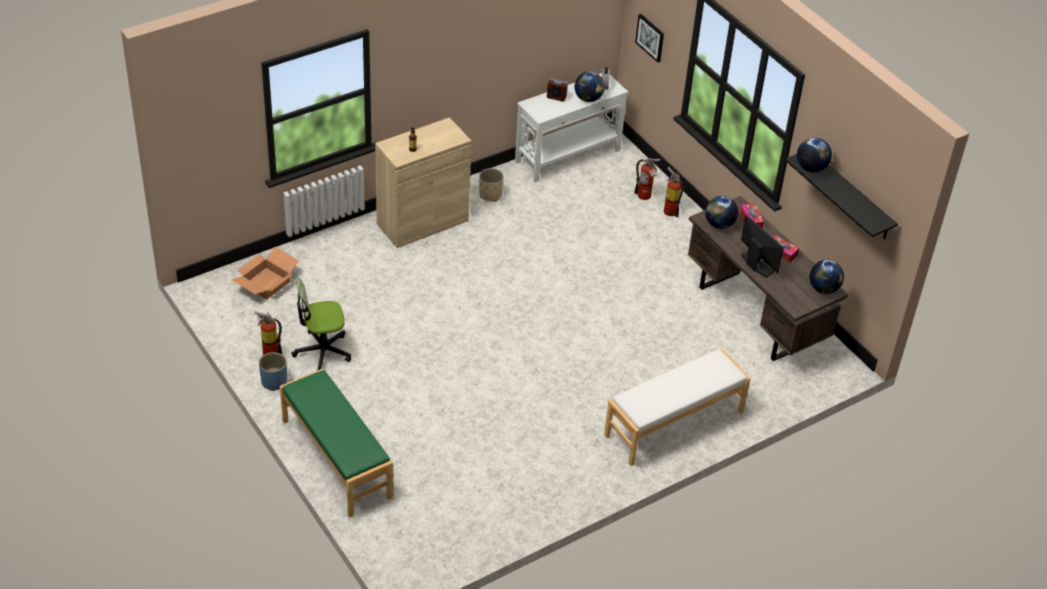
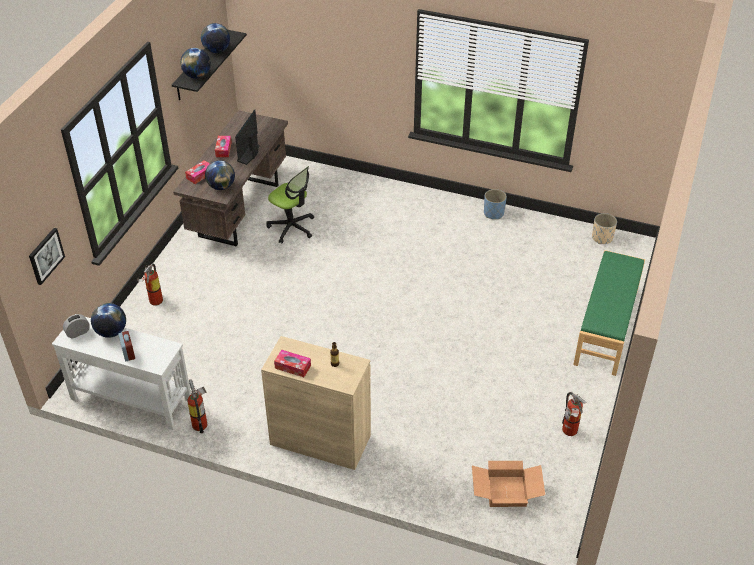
camera: 125 degrees left, 0 degrees up
blue planter [259,352,287,391] -> blue planter moved to [484,189,507,219]
office chair [292,276,351,371] -> office chair moved to [266,166,314,243]
beige planter [479,168,504,202] -> beige planter moved to [592,213,617,244]
white bench [604,349,751,466] -> none
fire extinguisher [634,158,661,200] -> fire extinguisher moved to [187,379,207,434]
globe [809,260,844,294] -> globe moved to [201,23,230,53]
none -> tissue box [274,350,311,377]

